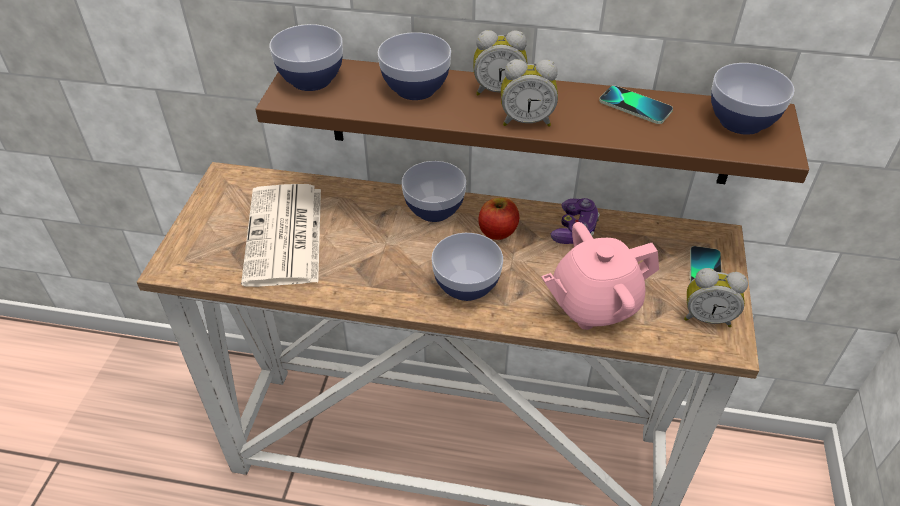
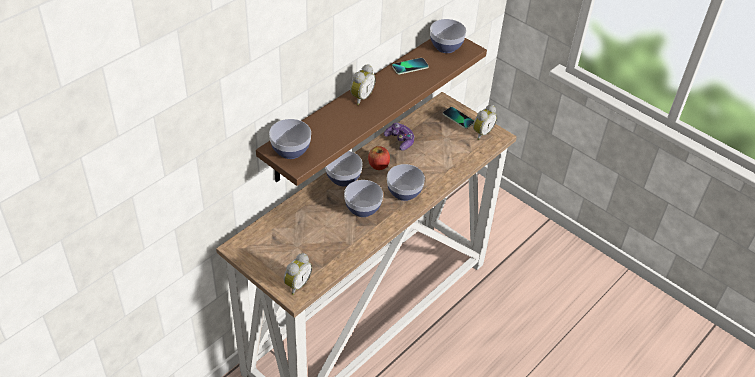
camera: 60 degrees left, 0 degrees up
newspaper [241,184,321,287] -> none
bowl [378,32,451,100] -> bowl moved to [344,180,383,217]
alarm clock [501,59,558,127] -> alarm clock moved to [284,253,312,295]
pink teapot [541,222,659,330] -> none

